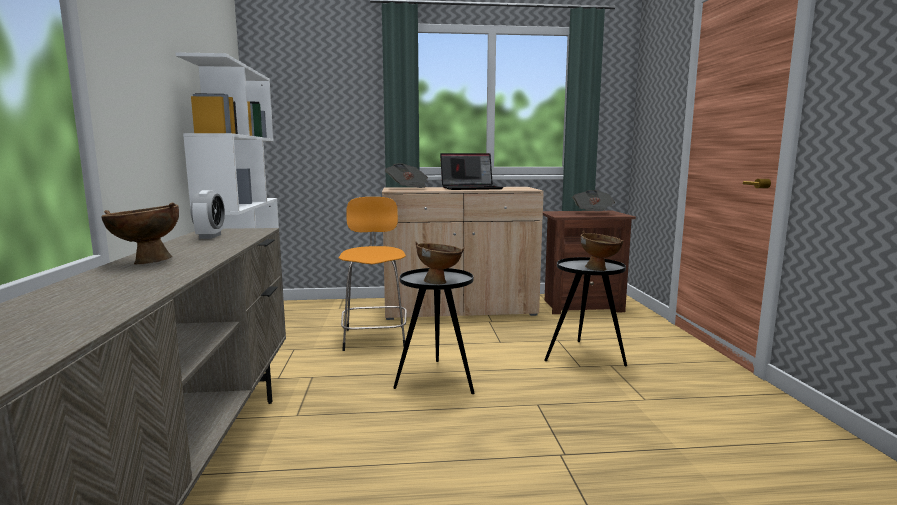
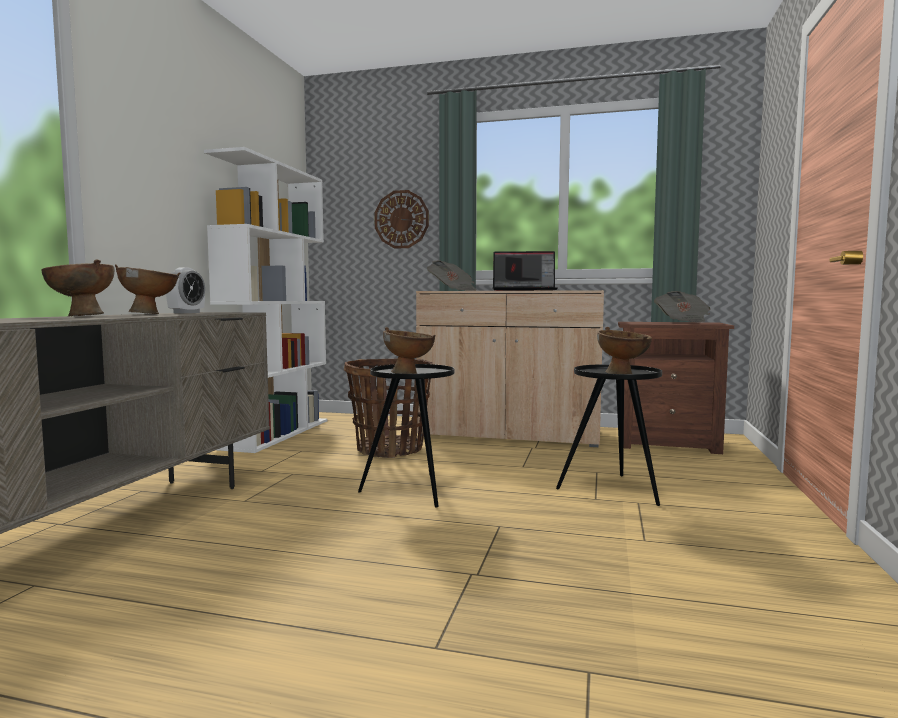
camera: 20 degrees right, 5 degrees down
orange stool [339,197,407,351] -> basket [344,359,433,458]
none -> brown bowl [115,264,180,314]
none -> wall clock [374,190,429,249]

